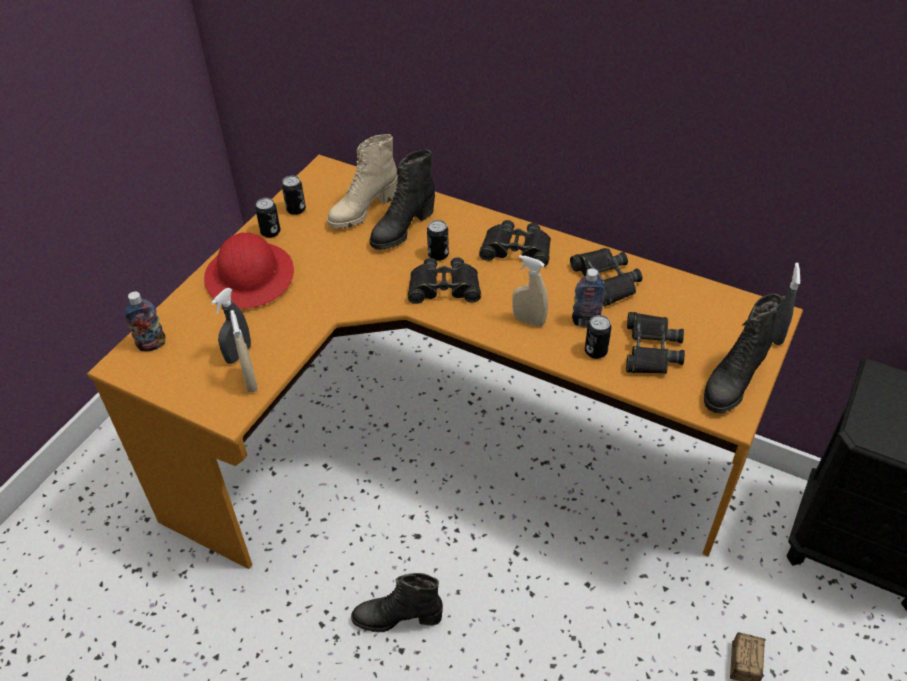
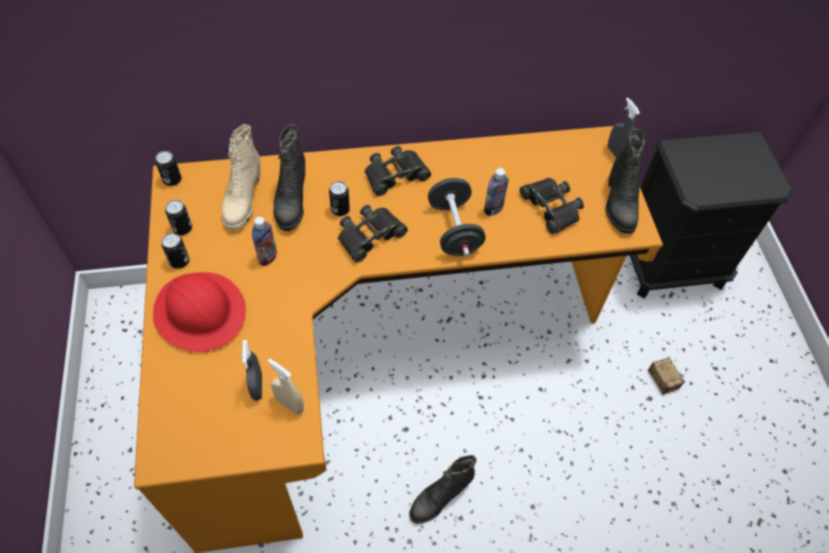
camera: 40 degrees left, 10 degrees up
bottle [125,291,165,351] -> bottle moved to [252,217,277,266]
beige spray bottle [512,255,548,327] -> black dumbbell [428,178,486,257]
black binoculars [570,248,642,306] -> none
can [585,315,612,359] -> can moved to [155,151,181,186]

